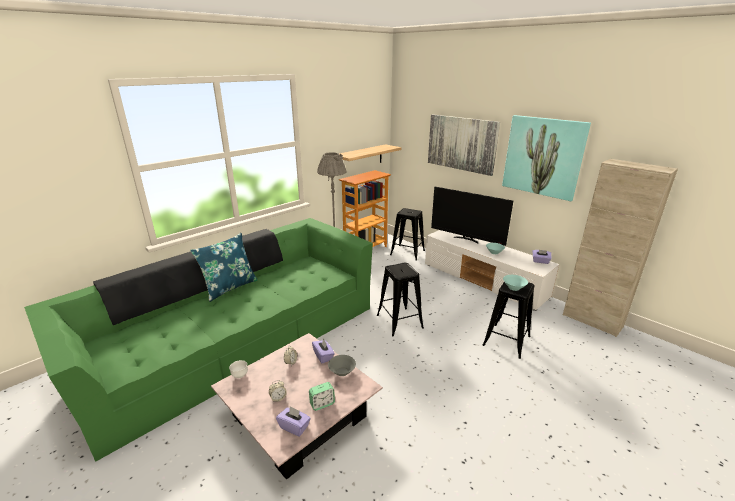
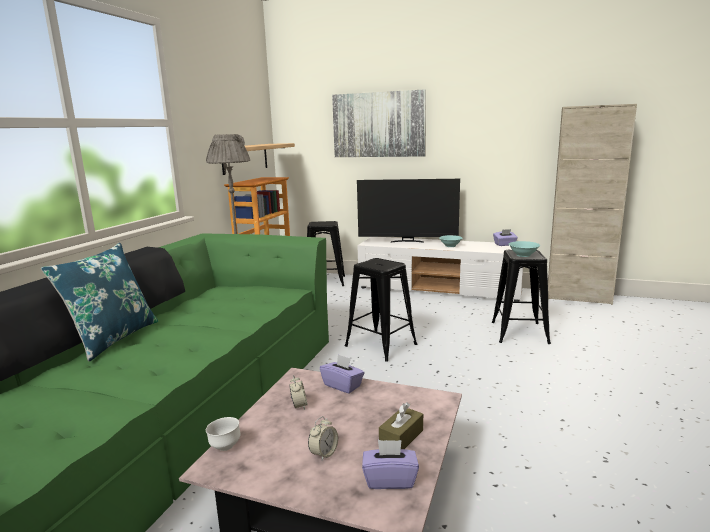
camera: 25 degrees left, 10 degrees down
alarm clock [309,382,335,411] -> brown tissue box [379,402,423,449]
grey bowl [328,355,356,376] -> none
picture [502,115,591,201] -> none

